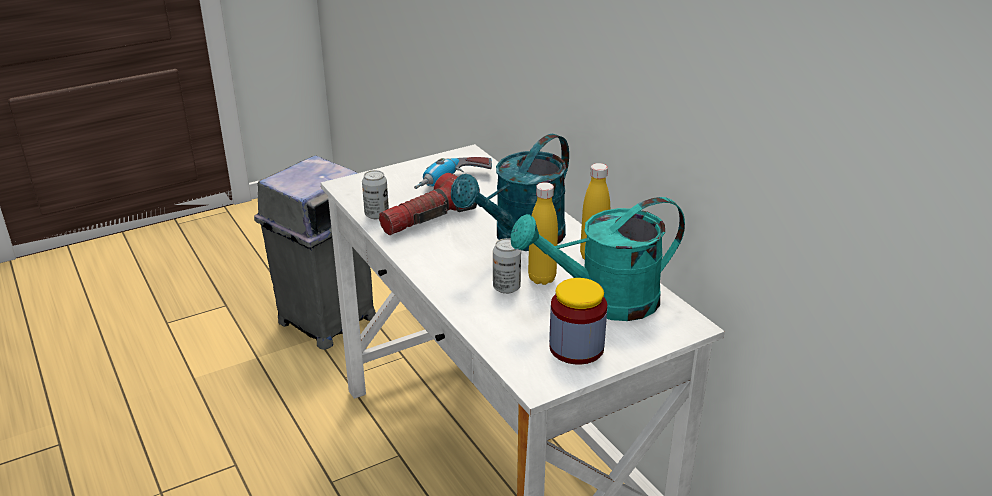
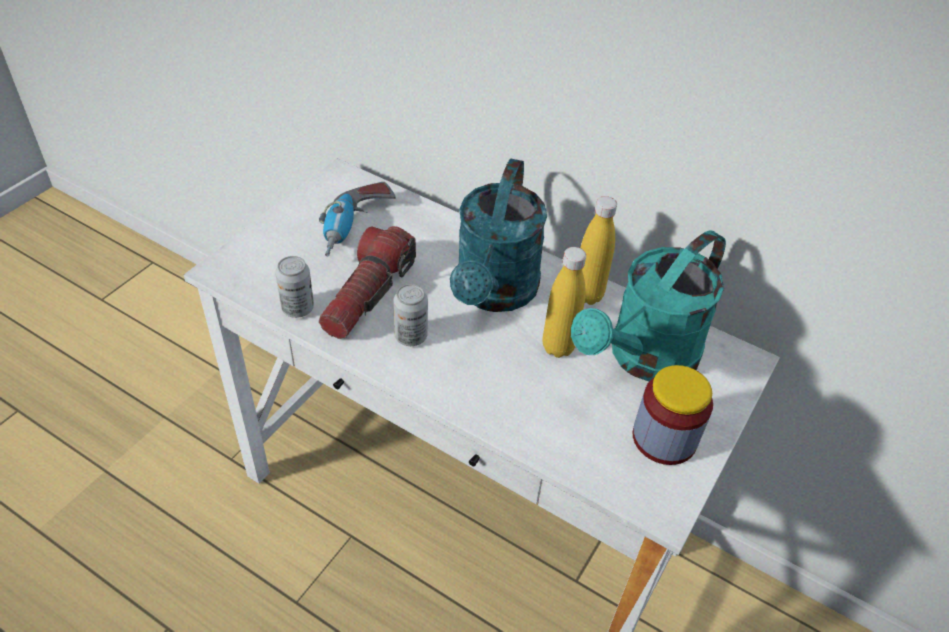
camera: 30 degrees left, 15 degrees up
grey trash can [254,156,376,350] -> none
can [493,238,521,294] -> can moved to [393,284,428,346]

